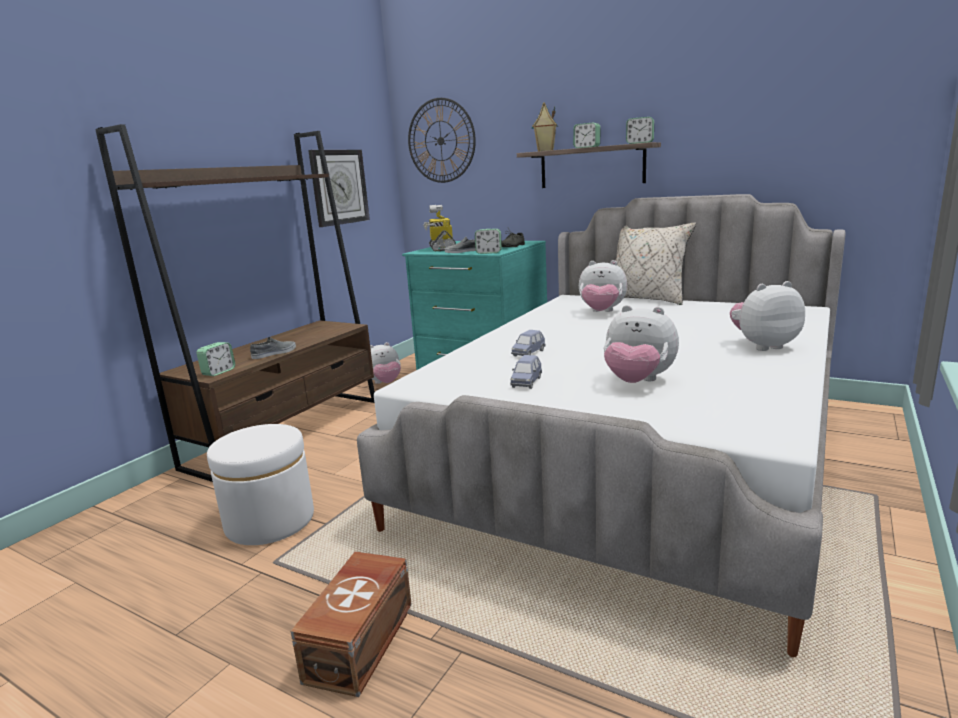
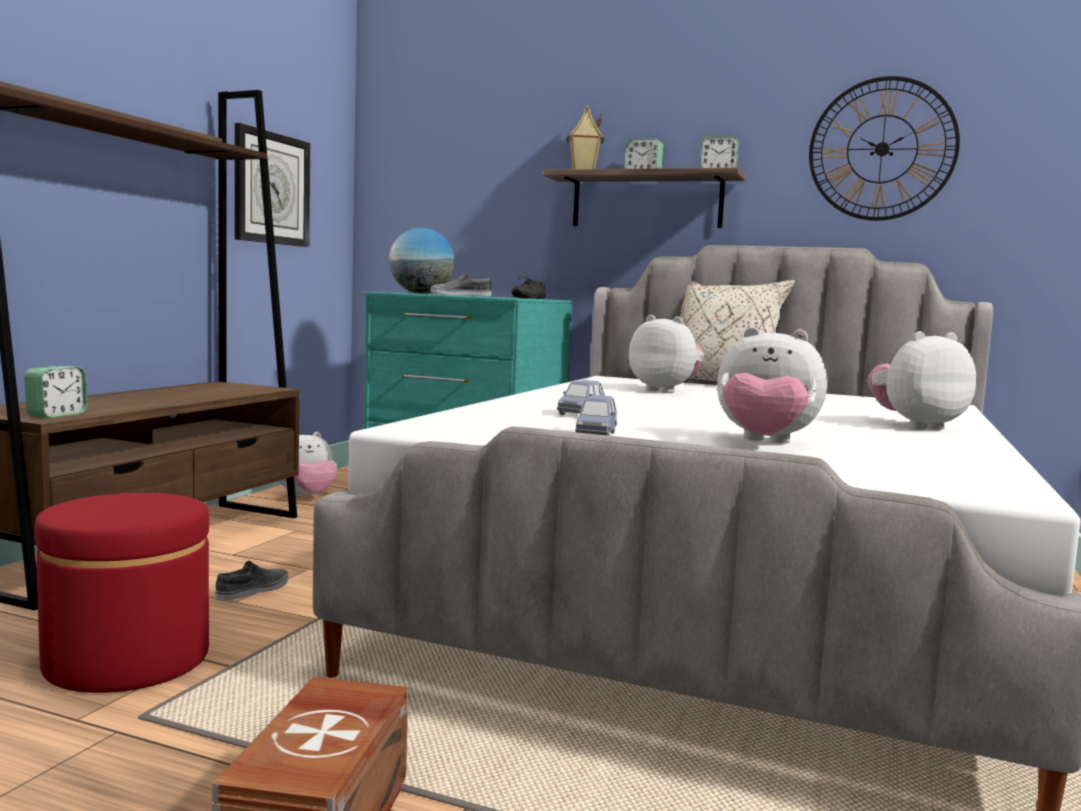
camera: 10 degrees left, 10 degrees down
white ottoman [207,424,314,545] -> red ottoman [35,493,209,693]
grey shoe [250,337,296,359] -> grey shoe moved to [215,561,288,601]
wall clock [408,98,476,183] -> wall clock moved to [809,76,960,221]
toy robot [423,205,456,251] -> globe [389,228,454,294]
alarm clock [475,229,502,254] -> none
plush toy [579,260,627,312] -> plush toy turned 150 degrees counterclockwise [629,315,705,393]

